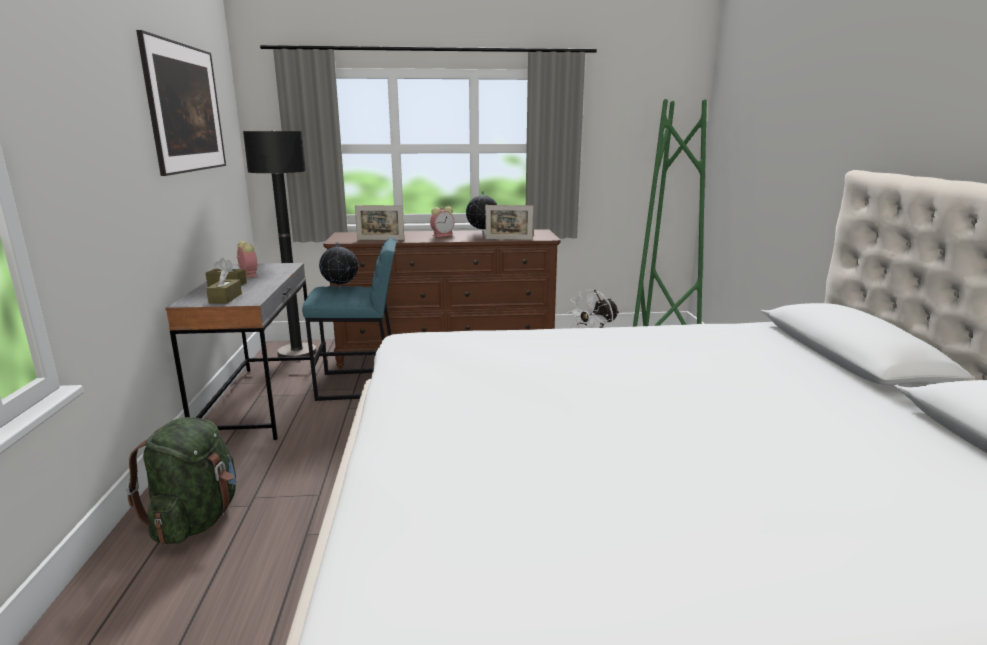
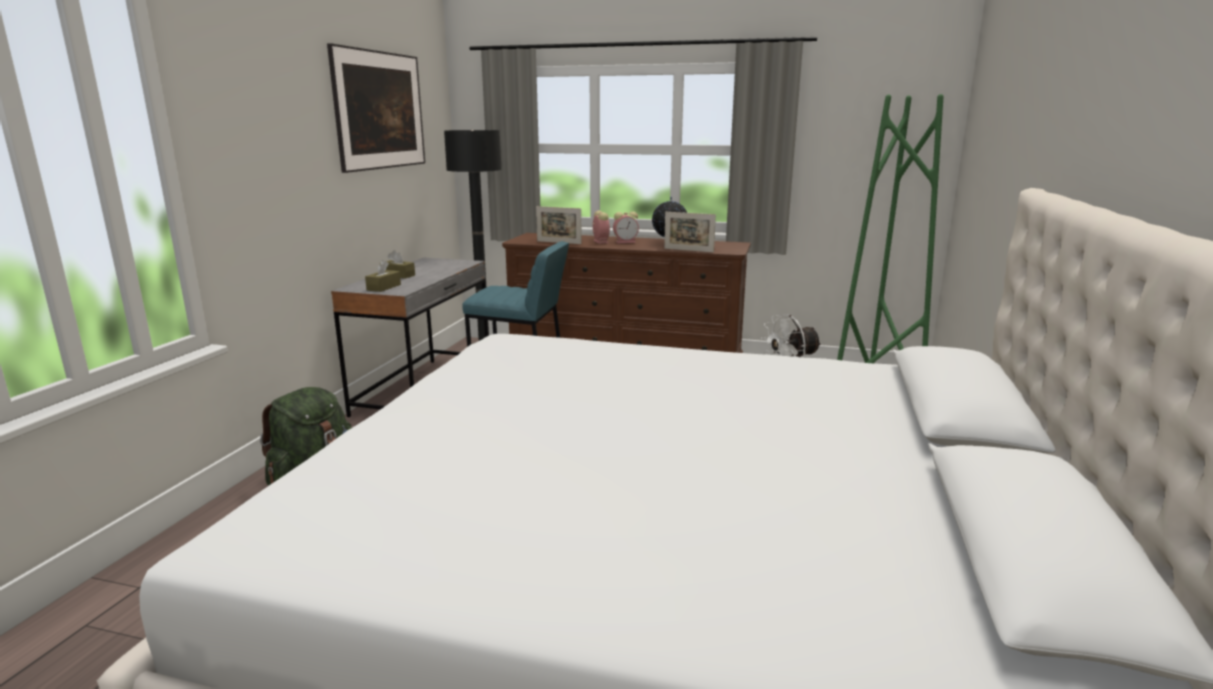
camera: 20 degrees right, 0 degrees up
alarm clock [237,241,257,278] -> alarm clock moved to [593,211,610,244]
globe [319,242,358,289] -> none

